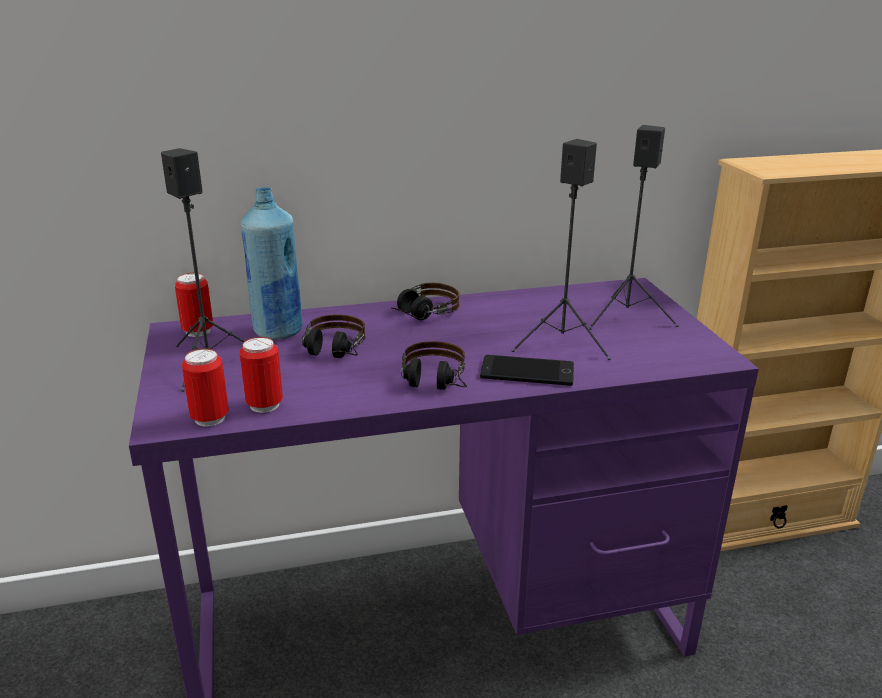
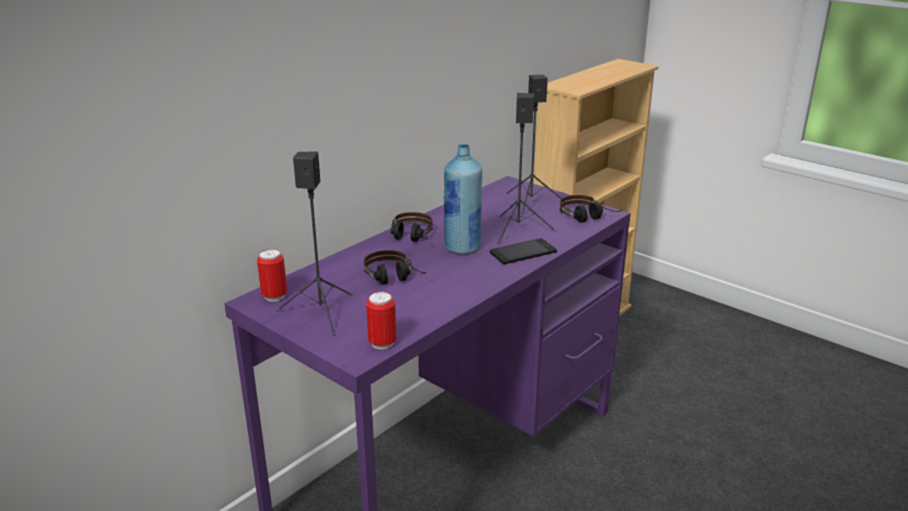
camera: 35 degrees left, 0 degrees up
can [239,337,283,413] -> none
blue bottle [240,187,303,340] -> blue bottle moved to [443,144,482,254]
headphones [401,341,467,390] -> headphones moved to [560,195,622,223]

